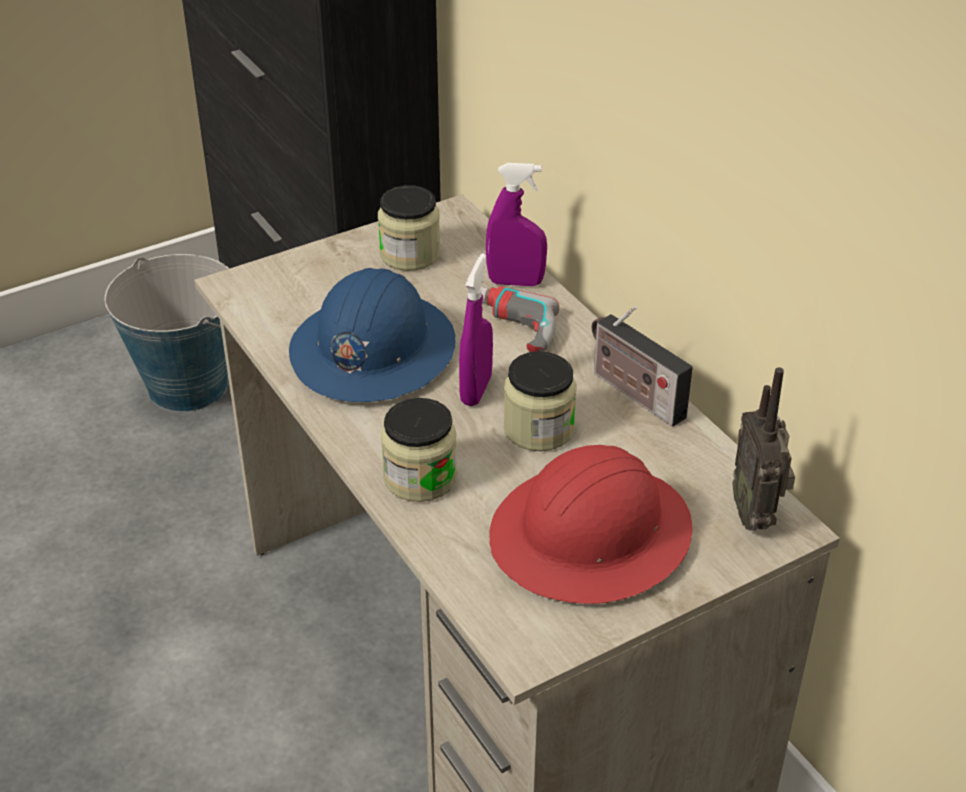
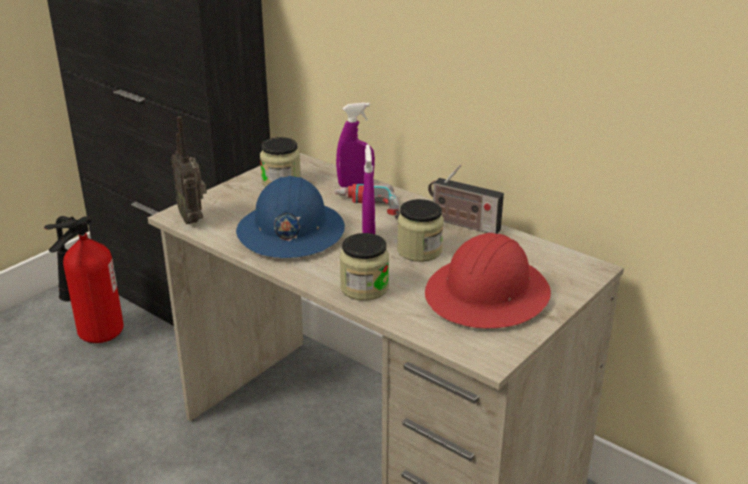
camera: 20 degrees left, 10 degrees down
bucket [105,254,230,412] -> fire extinguisher [44,216,124,343]
radio [733,367,795,531] -> radio moved to [171,116,207,224]

